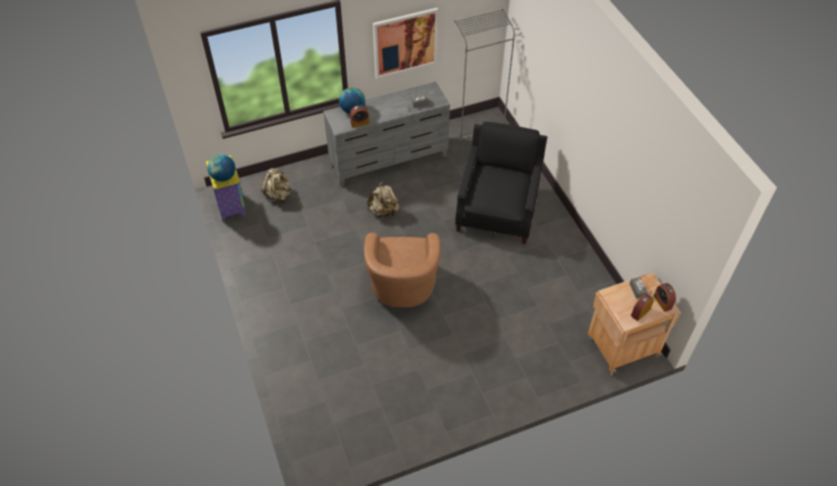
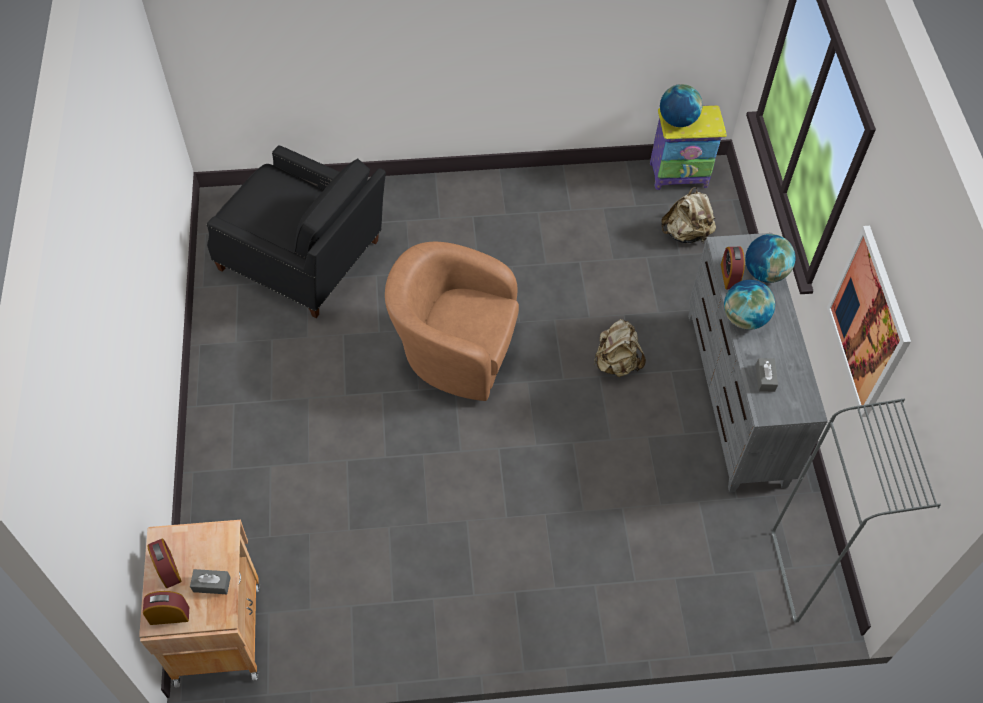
camera: 105 degrees right, 5 degrees up
black armchair [455,122,547,244] -> black armchair moved to [207,146,386,318]
none -> globe [724,280,775,330]

